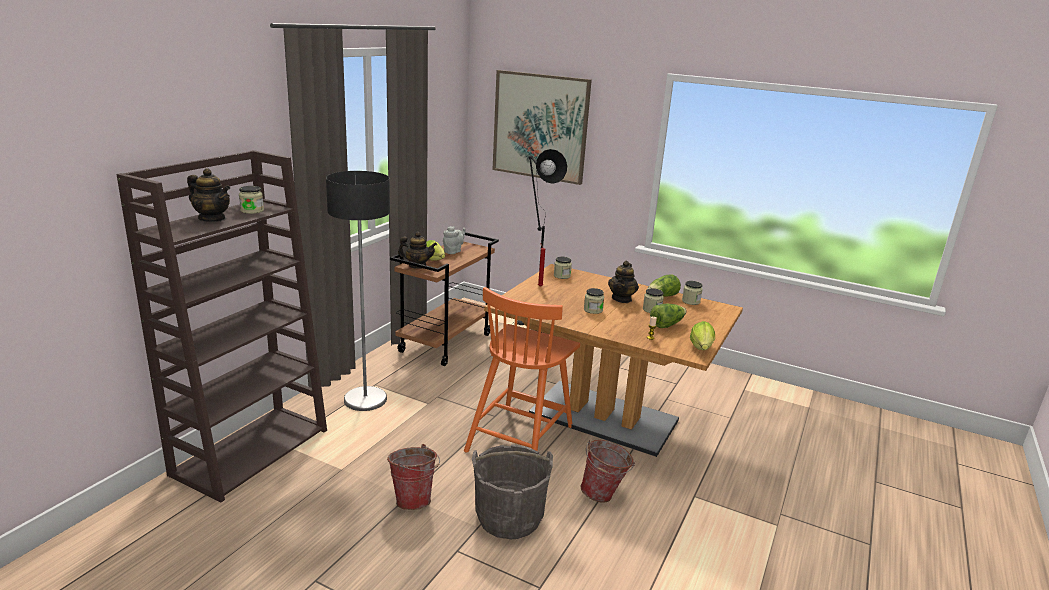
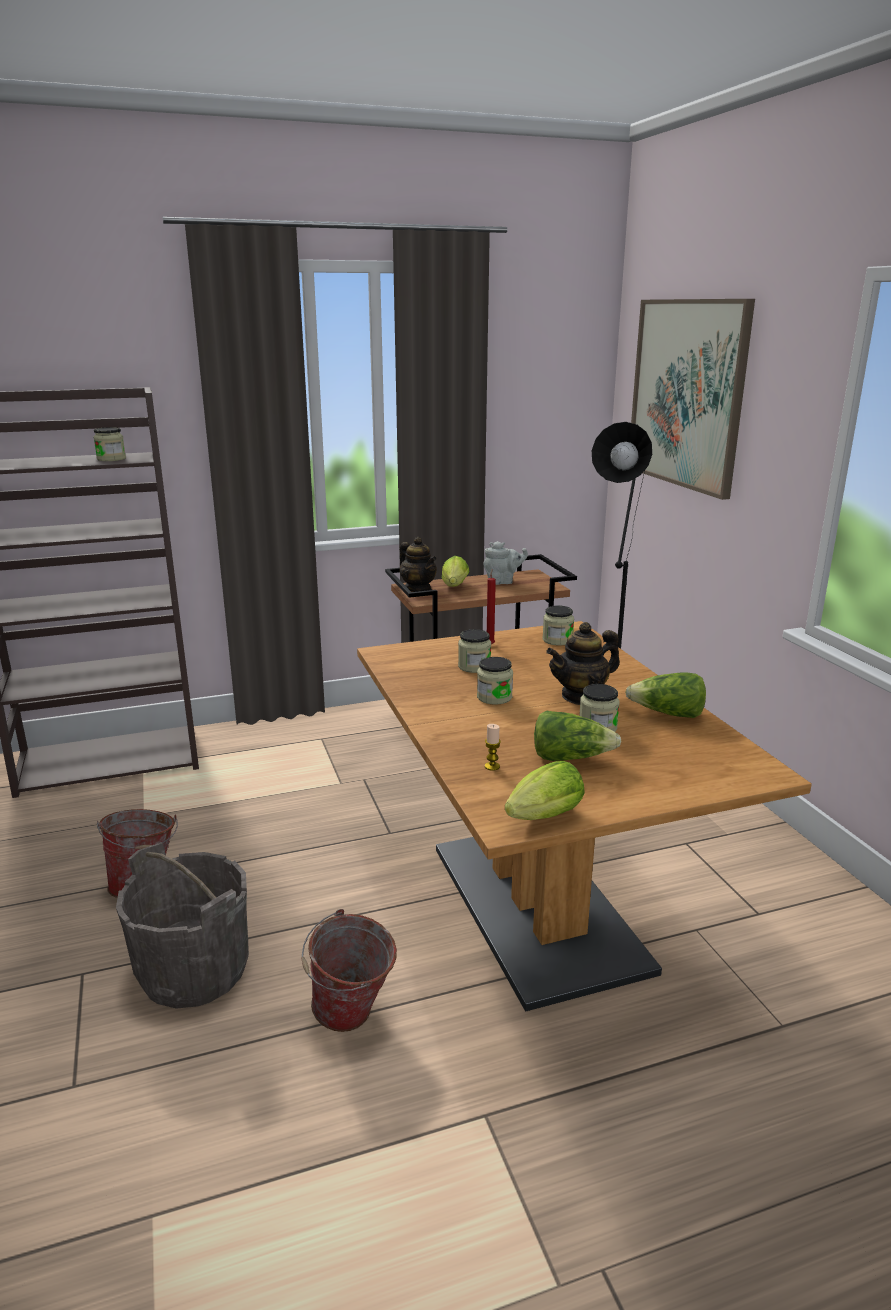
camera: 45 degrees right, 0 degrees up
teapot [187,168,230,222] -> none
floor lamp [326,171,390,411] -> none
orange chair [464,287,580,453] -> none
jar [682,281,703,305] -> jar moved to [458,629,491,673]

